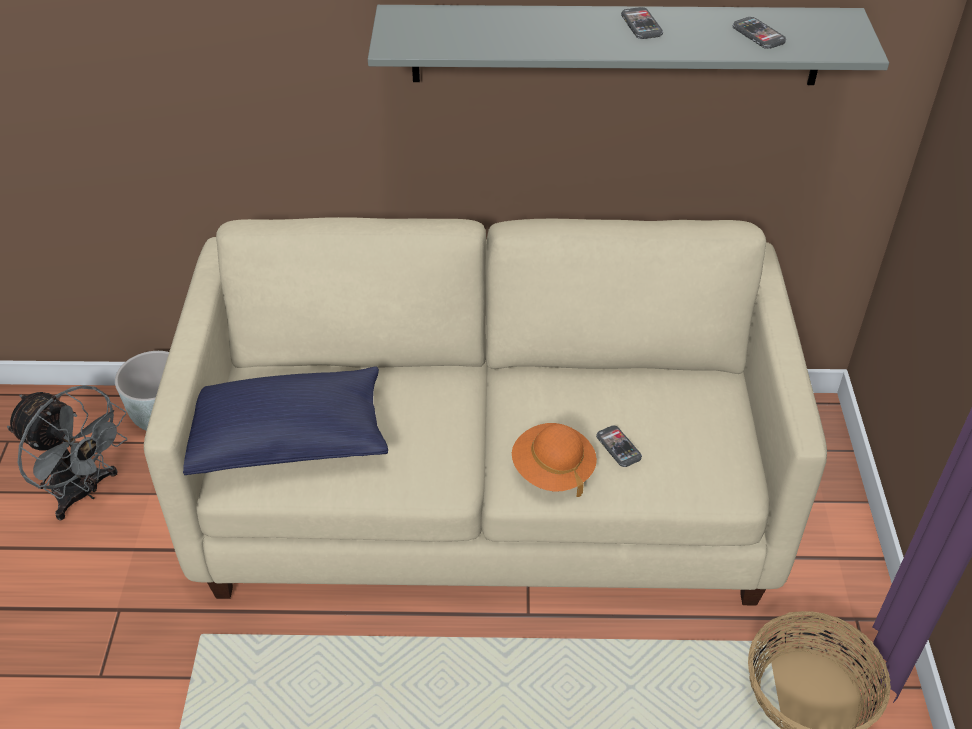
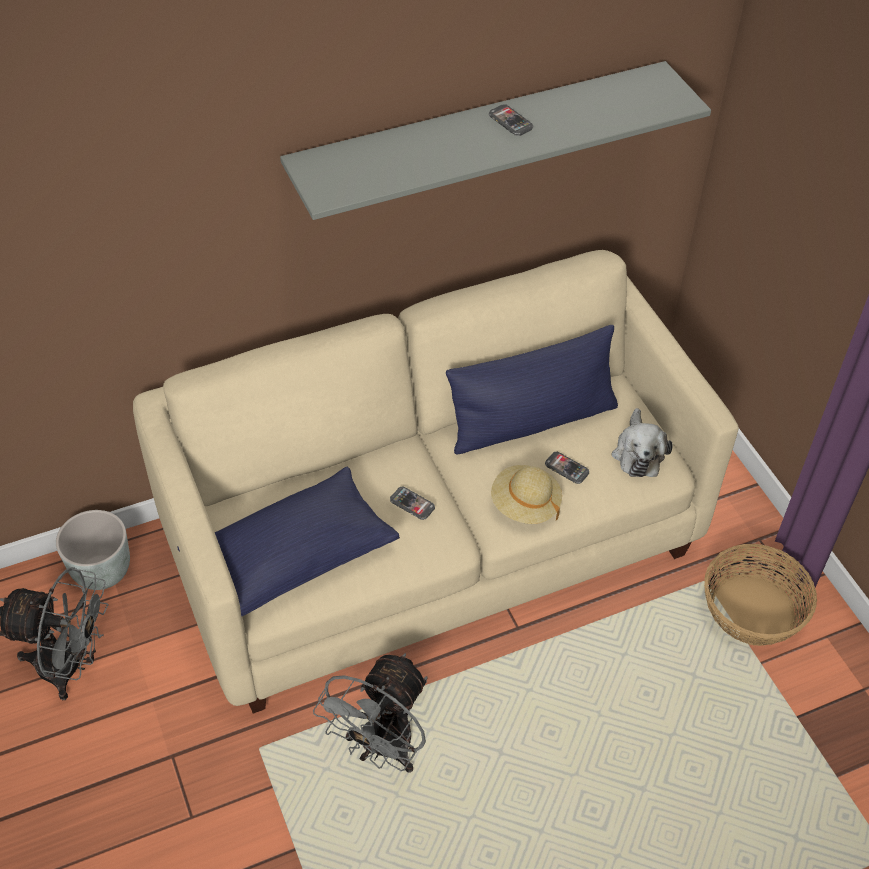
camera: 25 degrees left, 5 degrees up
orange hat [512,423,597,497] -> beige hat [491,465,562,524]
phone [733,17,786,49] -> phone moved to [390,487,435,520]
none -> grey fan [313,653,428,772]
none -> blue pillow [446,325,618,455]
none -> plush toy [612,408,673,477]

